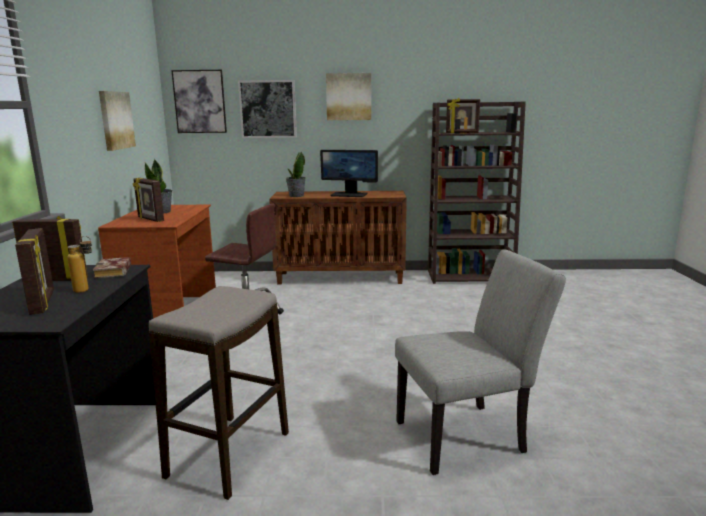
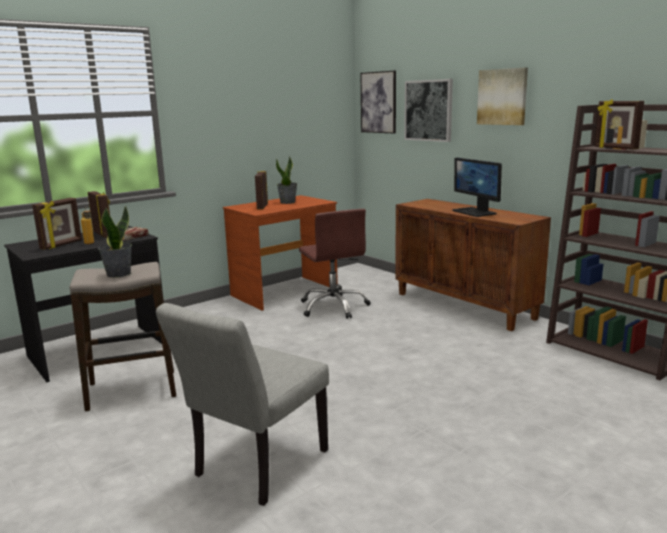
camera: 50 degrees right, 0 degrees up
picture [99,91,136,151] -> none
potted plant [285,151,306,197] -> potted plant moved to [98,206,132,278]
grey chair [395,249,566,475] -> grey chair turned 90 degrees clockwise [156,303,329,506]

